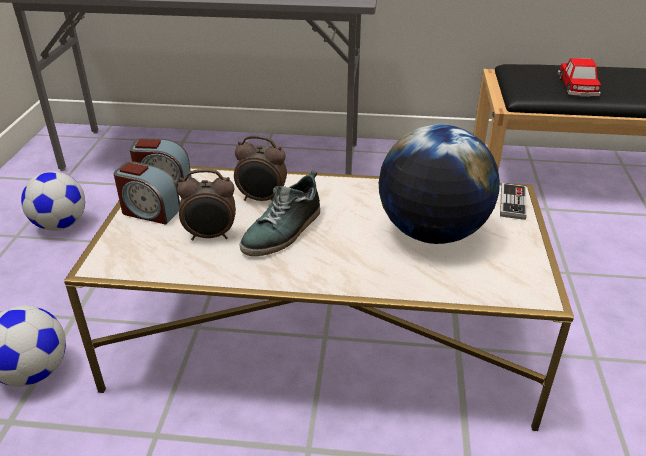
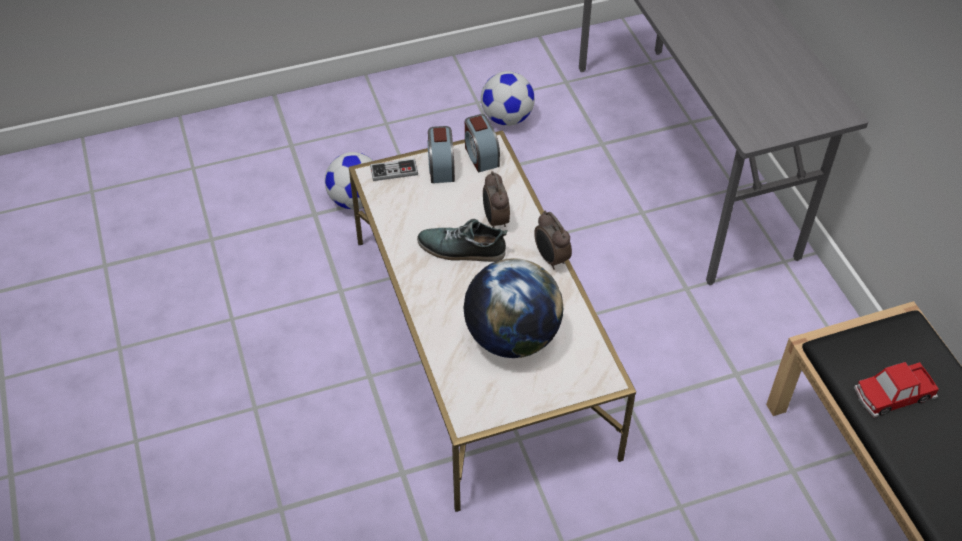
camera: 65 degrees right, 15 degrees up
alarm clock [177,169,236,240] -> alarm clock moved to [534,211,572,270]
game controller [500,183,527,220] -> game controller moved to [370,158,418,181]

